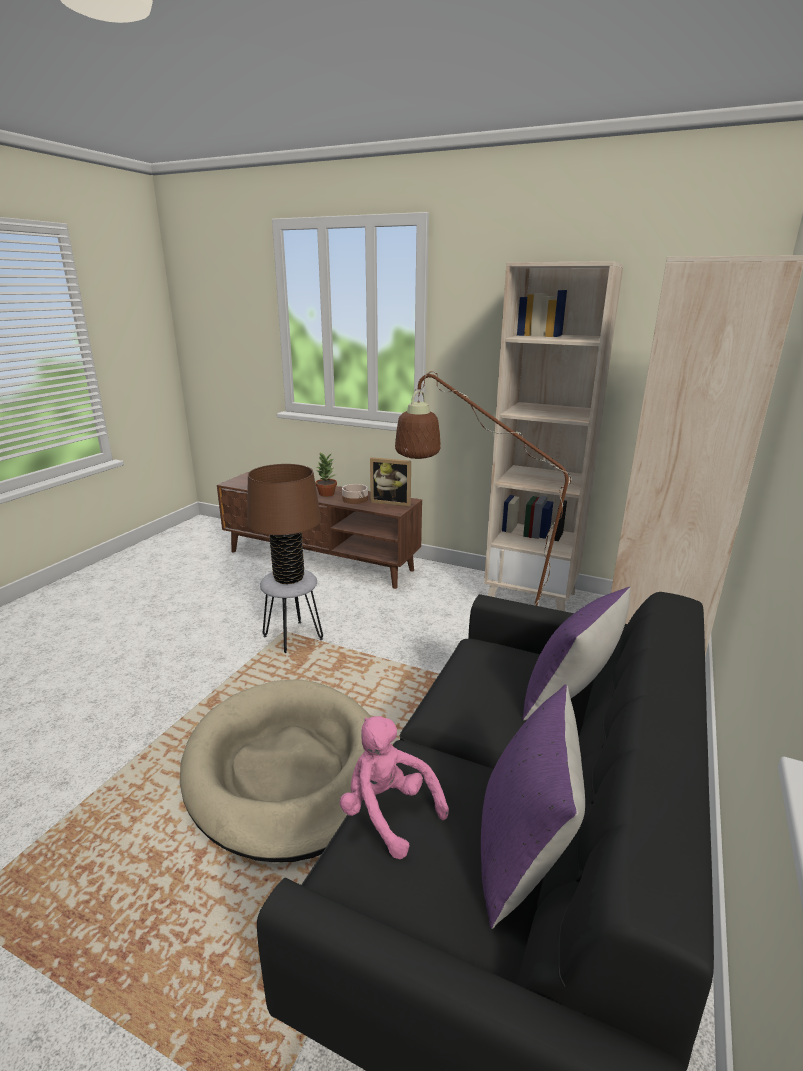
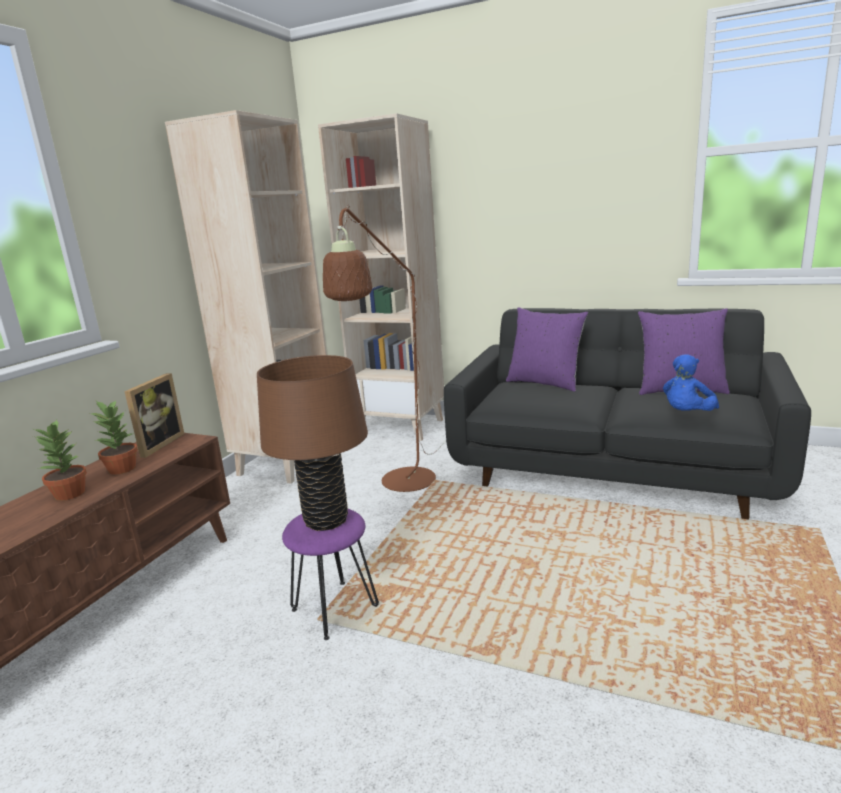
camera: 90 degrees left, 5 degrees down
beige dog bed [180,679,371,862] -> none
grey stool [260,570,323,653] -> purple stool [282,509,379,640]
pink plush toy [340,716,449,859] -> blue plush toy [663,354,719,411]
bowl [342,484,368,504] -> potted plant [90,400,138,475]

